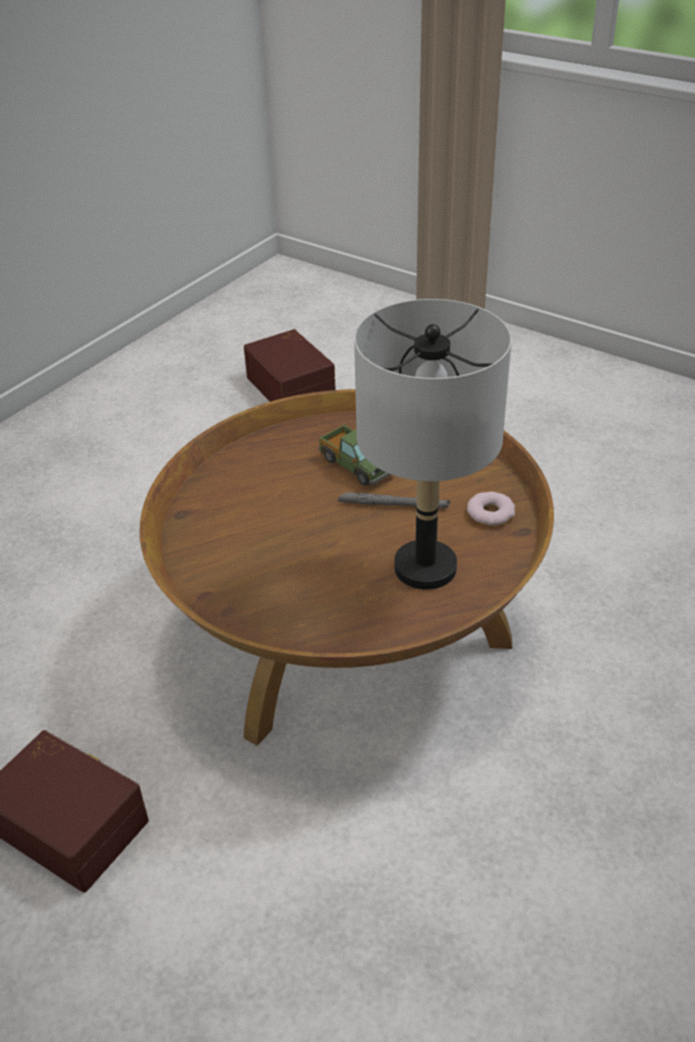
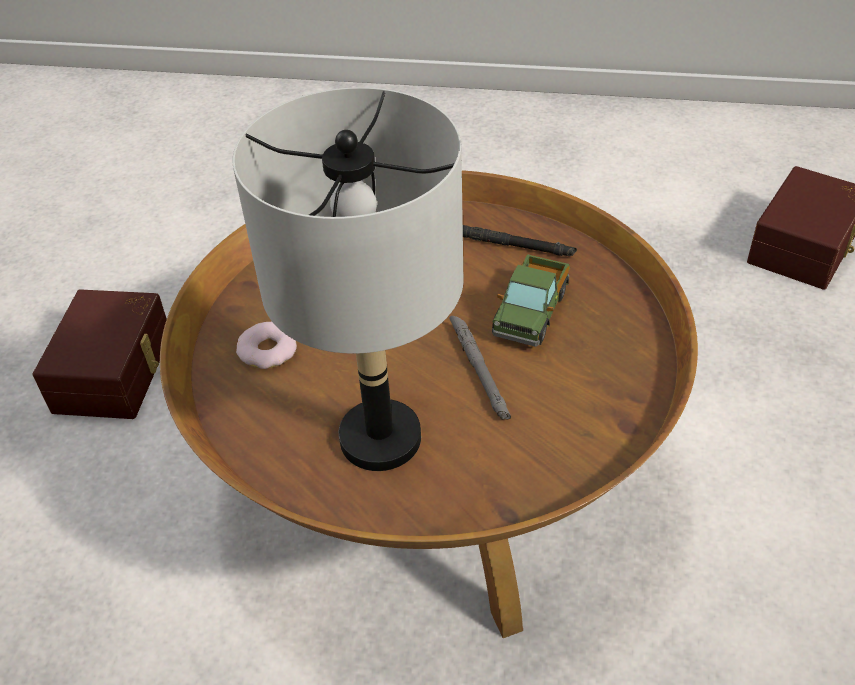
camera: 65 degrees right, 5 degrees up
donut [467,491,515,526] -> donut moved to [236,322,297,369]
none -> black flashlight [463,225,577,256]

